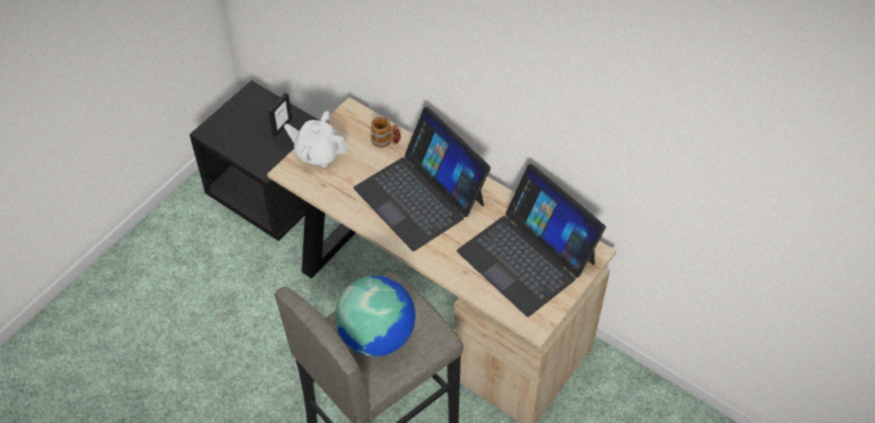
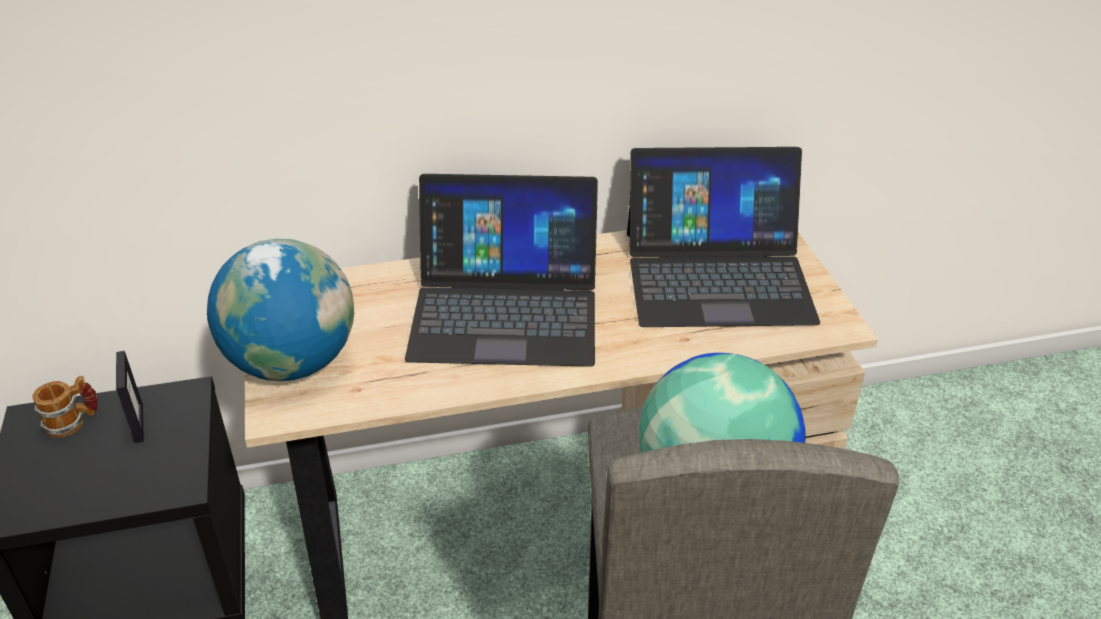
camera: 50 degrees left, 15 degrees down
white teapot [284,111,348,167] -> globe [207,239,354,381]
mug [371,117,401,148] -> mug moved to [32,376,98,438]

